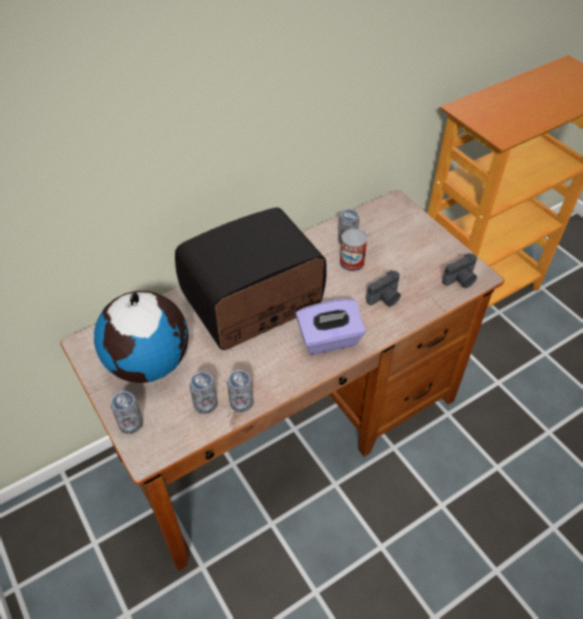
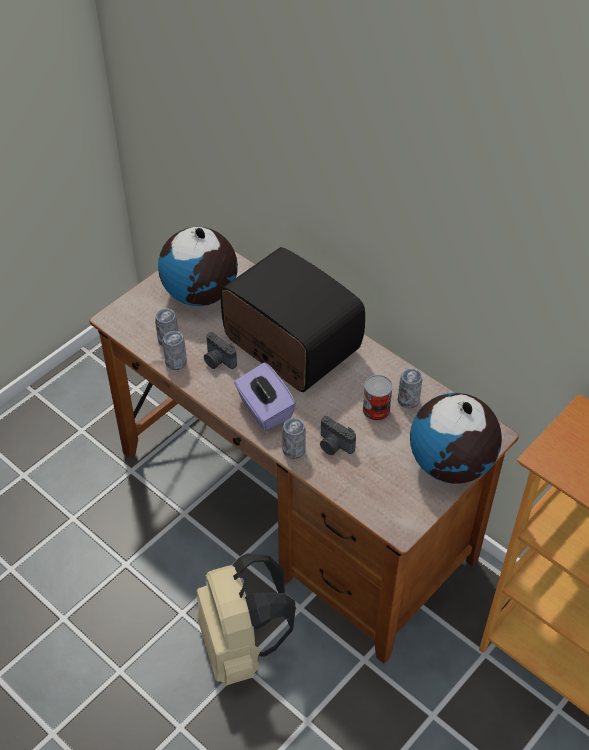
camera: 75 degrees right, 0 degrees up
can [111,391,143,434] -> can moved to [282,418,306,459]
camera [442,253,477,288] -> camera moved to [204,332,237,369]
none -> beige backpack [196,553,296,686]
none -> globe [410,393,502,484]

